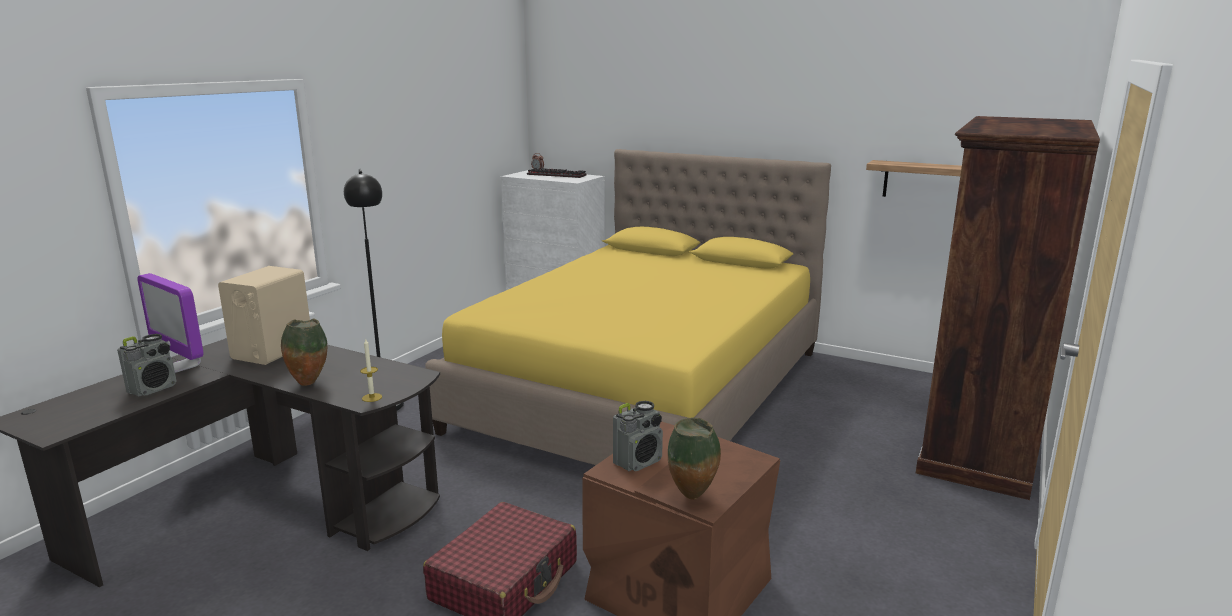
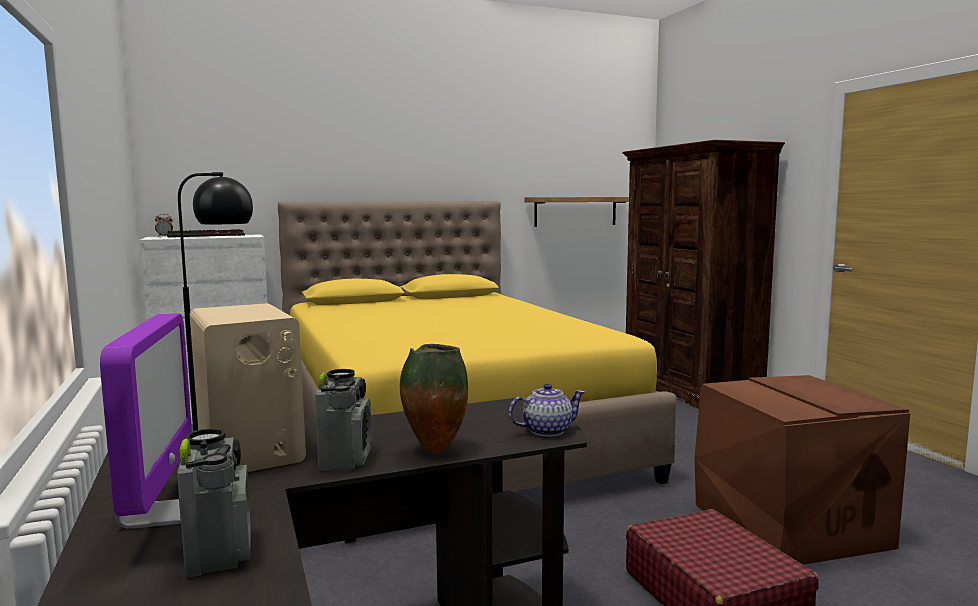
camera: 50 degrees left, 10 degrees down
monitor [137,273,204,373] -> monitor turned 90 degrees counterclockwise [100,313,192,529]
candle [360,339,382,402] -> teapot [509,383,585,437]
radio [613,401,663,471] -> radio moved to [315,369,372,471]
vase [668,417,721,500] -> none

